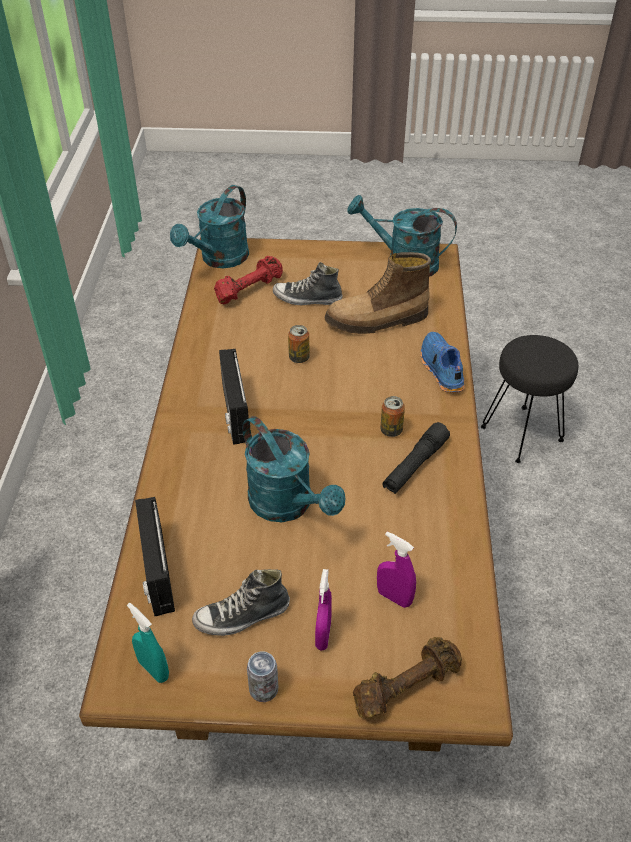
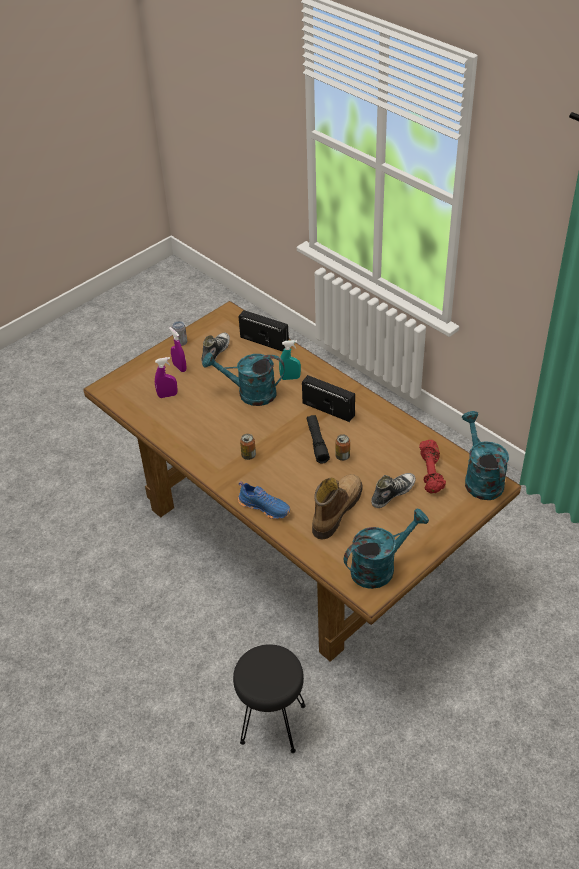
camera: 135 degrees right, 0 degrees up
turquoise spray bottle [127,603,169,683] -> turquoise spray bottle moved to [279,340,301,380]
brown dumbbell [353,637,462,718] -> none
black flashlight [382,422,450,494] -> black flashlight moved to [307,415,330,464]

